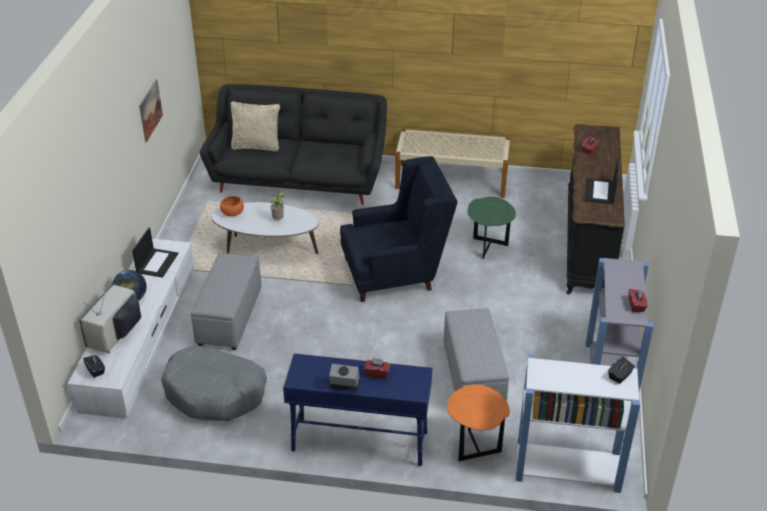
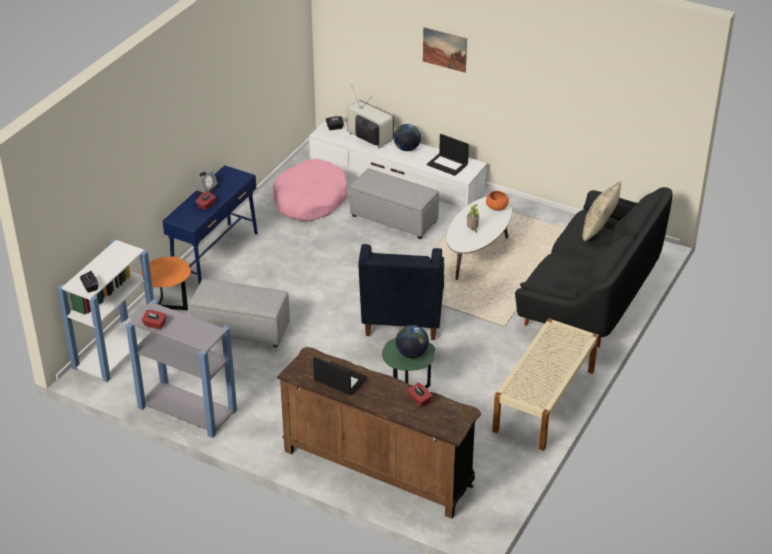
camera: 110 degrees right, 0 degrees up
picture [139,79,163,142] -> picture moved to [423,27,467,73]
grey dog bed [161,346,267,421] -> pink dog bed [273,159,348,221]
none -> globe [395,325,429,358]

